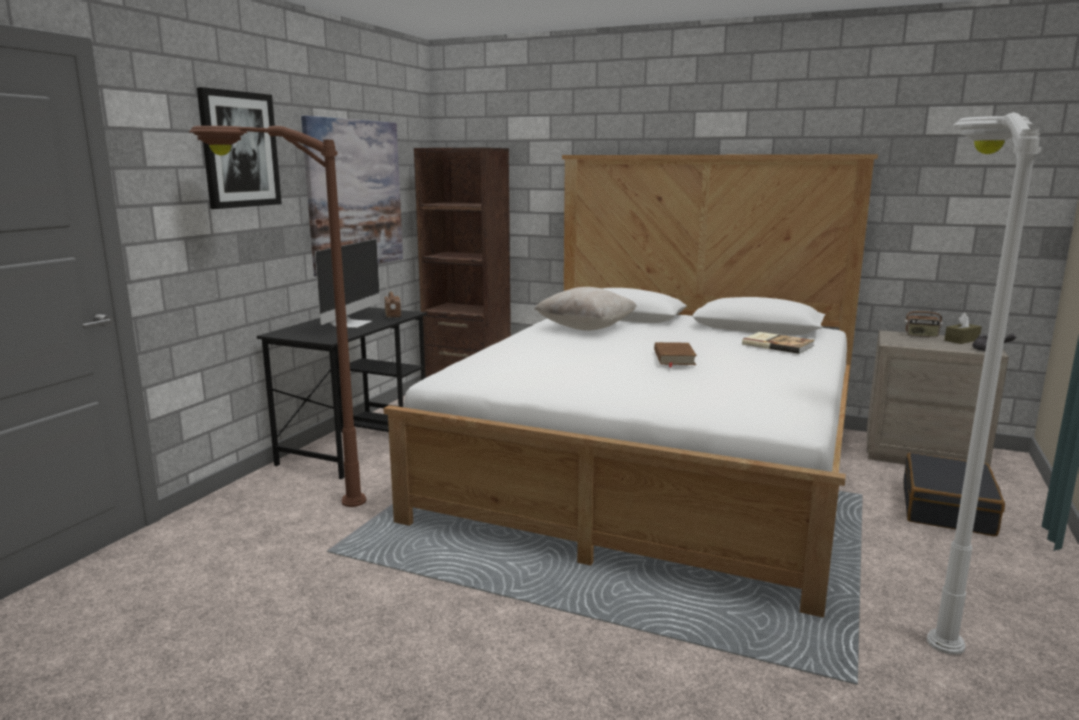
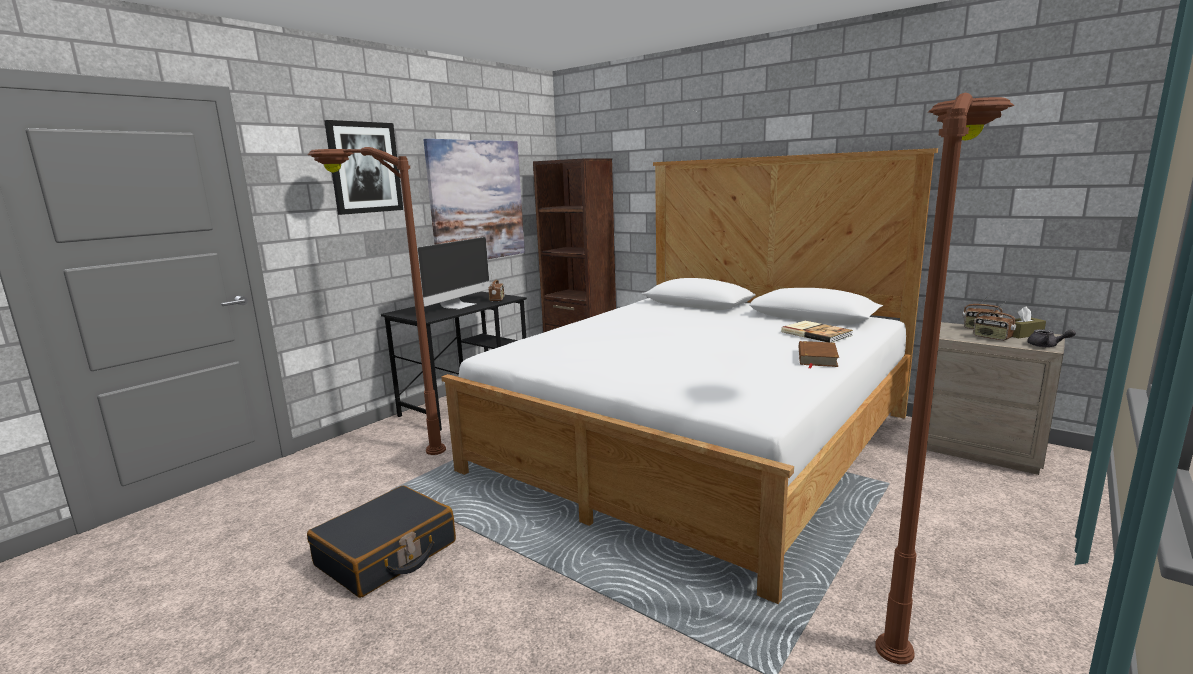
camera: 15 degrees right, 0 degrees up
beige pillow [534,287,637,331] -> none
brown book [654,342,697,368] -> brown book moved to [799,341,839,369]
black suitcase [903,453,1005,536] -> black suitcase moved to [307,486,456,598]
white floor lamp [927,112,1041,655] -> brown floor lamp [875,93,1014,664]
none -> radio [973,302,1016,341]

